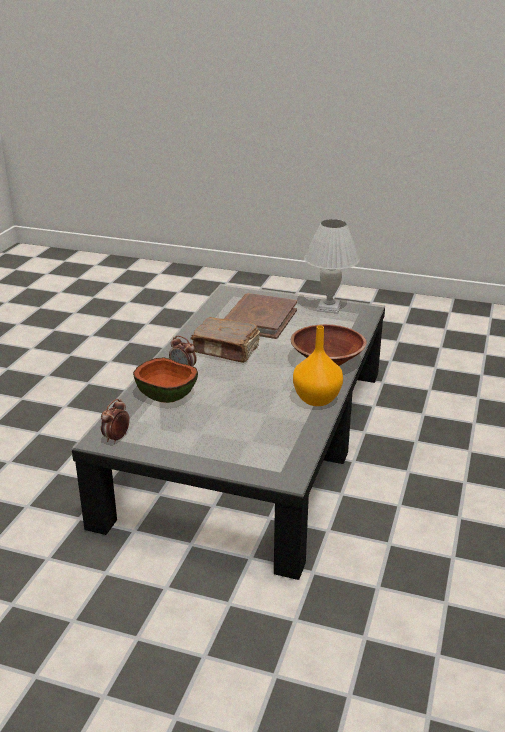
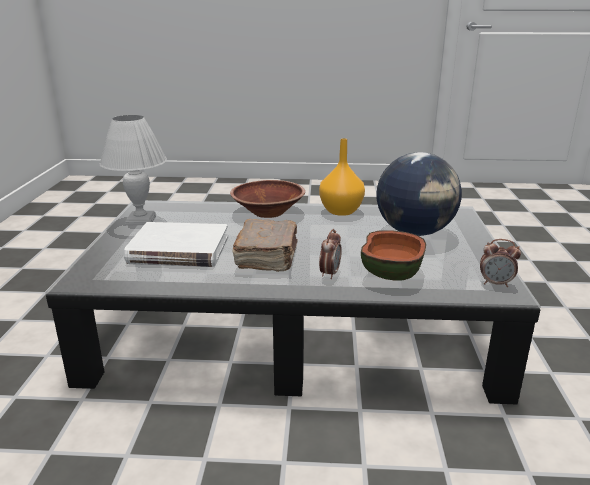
camera: 105 degrees left, 5 degrees down
brown book [224,293,297,339] -> white book [124,222,228,267]
none -> globe [376,152,462,236]

